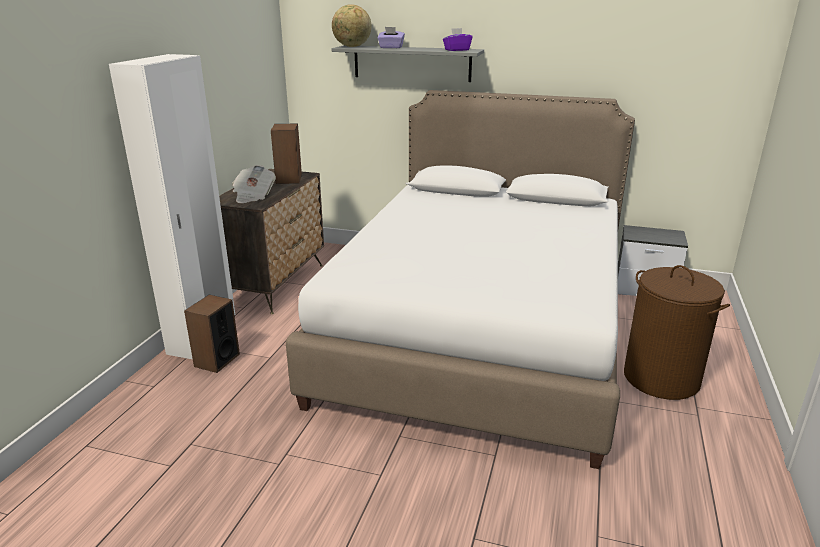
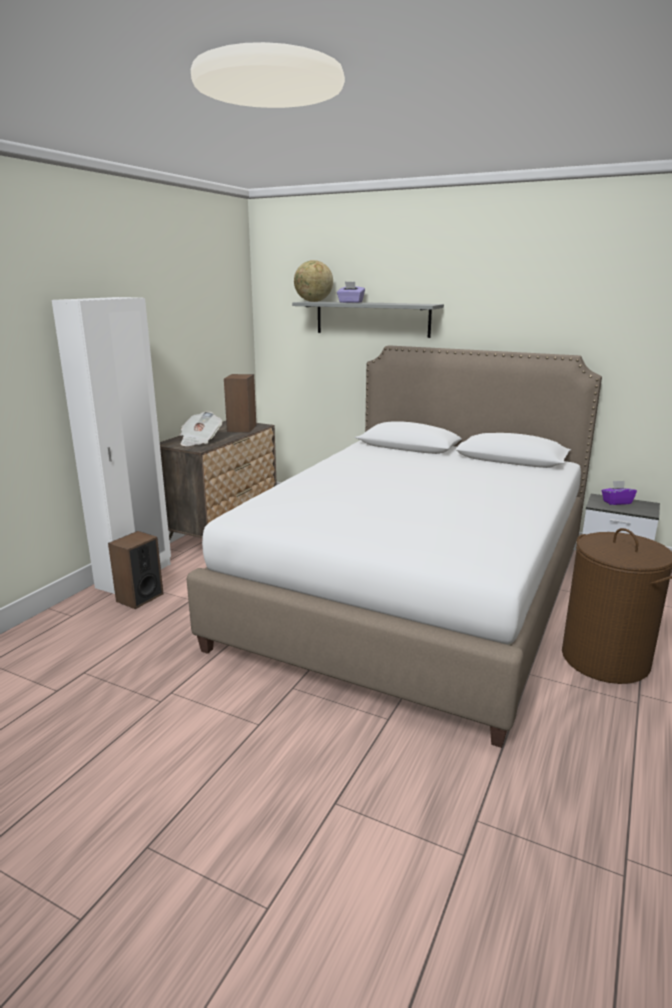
camera: 10 degrees right, 5 degrees down
purple tissue box [443,28,472,51] -> purple tissue box moved to [602,481,637,505]

